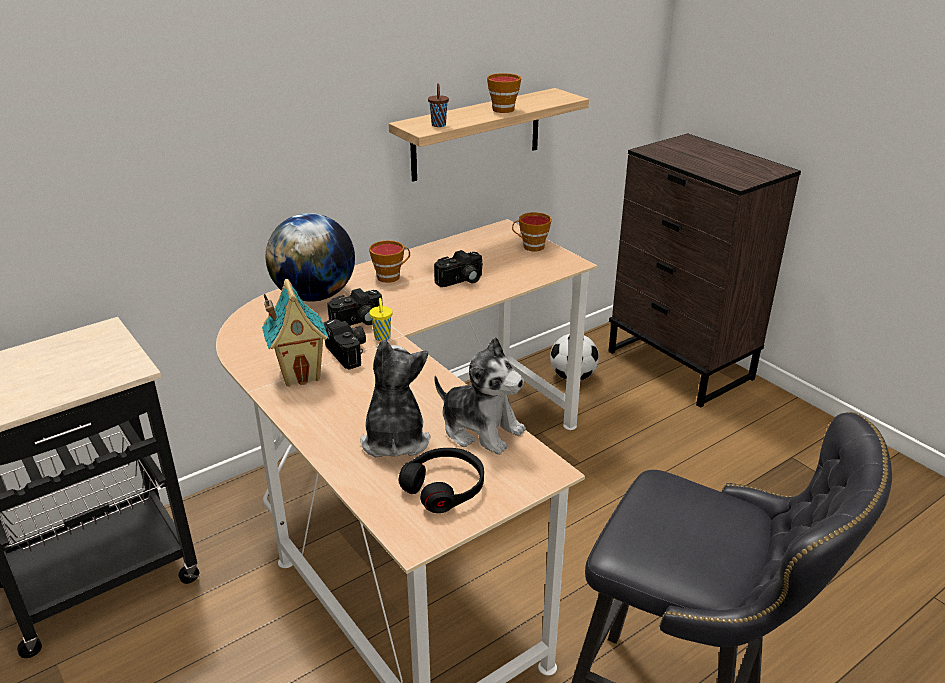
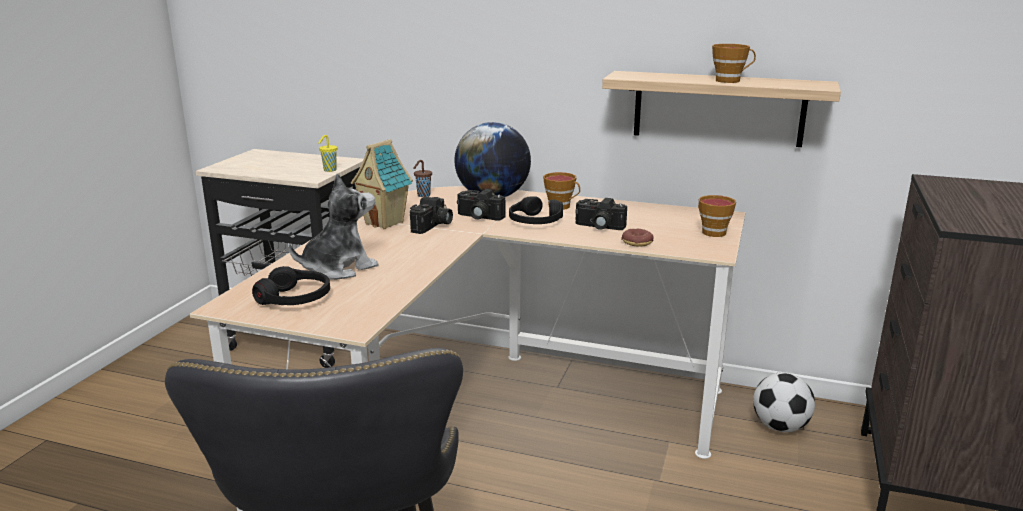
camera: 55 degrees right, 10 degrees down
yellow cup [369,298,392,341] -> yellow cup moved to [318,135,337,172]
brown cup [428,83,449,127] -> brown cup moved to [414,160,432,197]
plush toy [434,337,526,455] -> none
none -> black headphones [509,196,563,224]
none -> donut [621,229,654,247]

